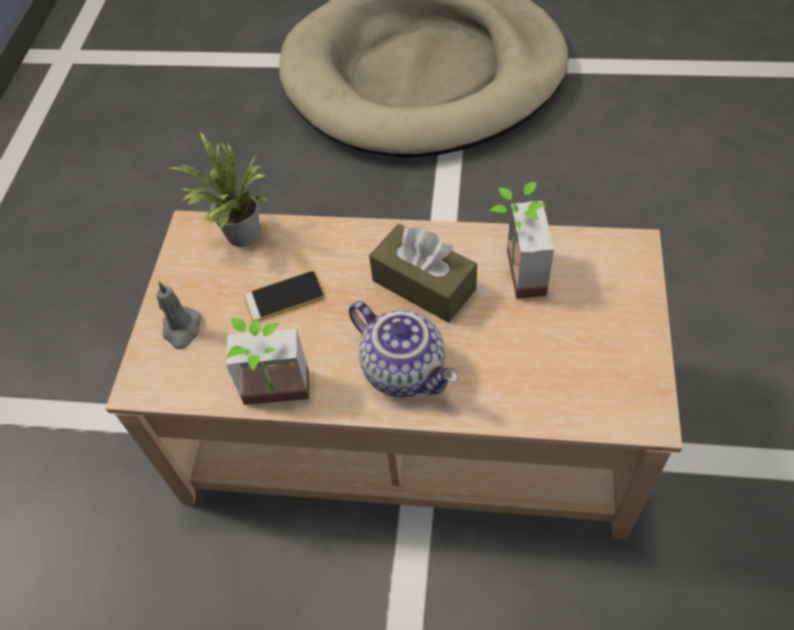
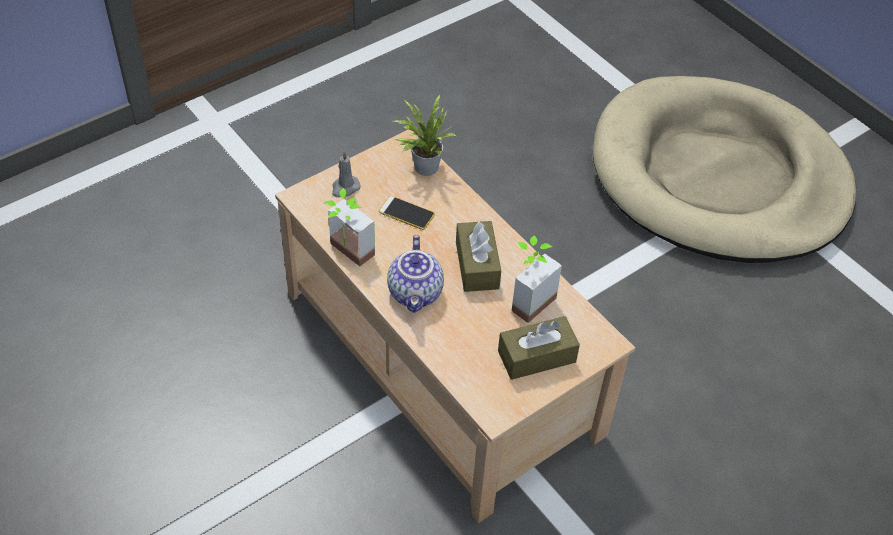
camera: 40 degrees right, 5 degrees down
none -> brown tissue box [498,316,580,380]

